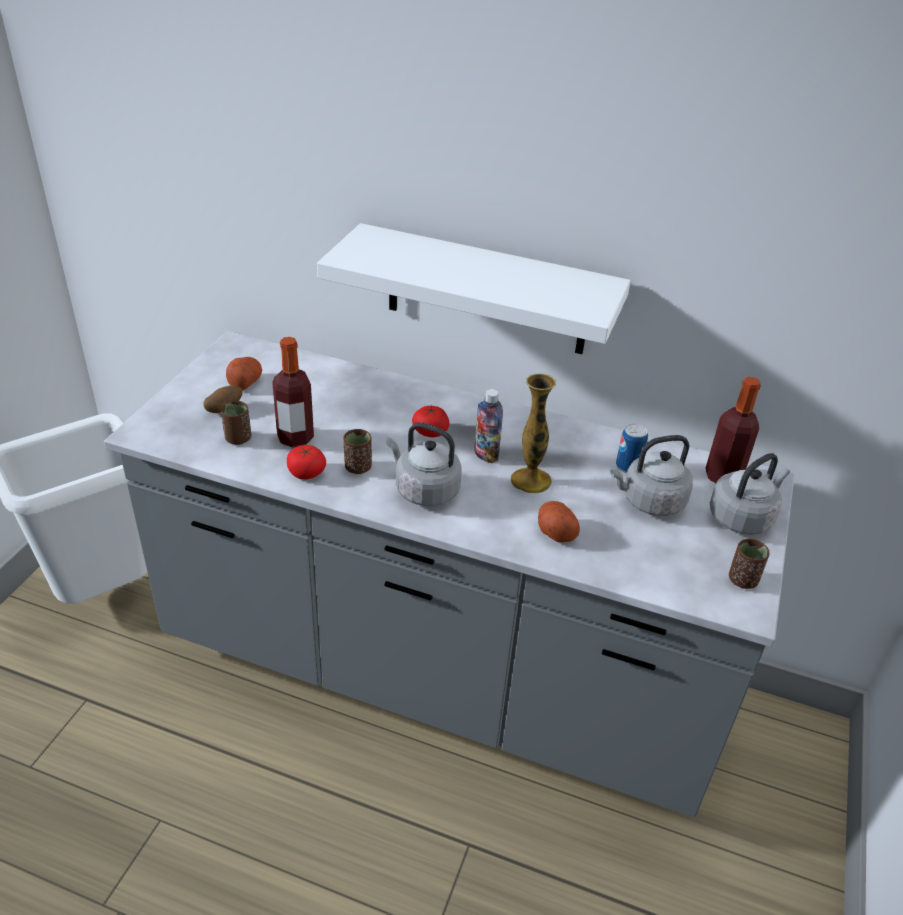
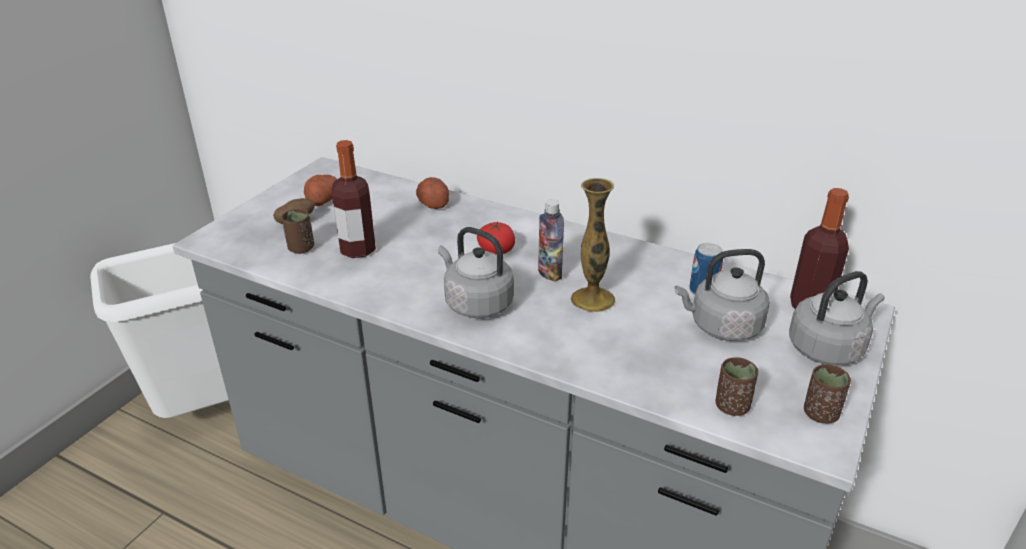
camera: 10 degrees right, 5 degrees down
tomato [287,445,326,480] -> none
white shelf [317,223,631,354] -> none
brown cup [344,429,372,474] -> brown cup moved to [715,357,758,416]
potato [538,501,580,542] -> potato moved to [416,177,449,209]

